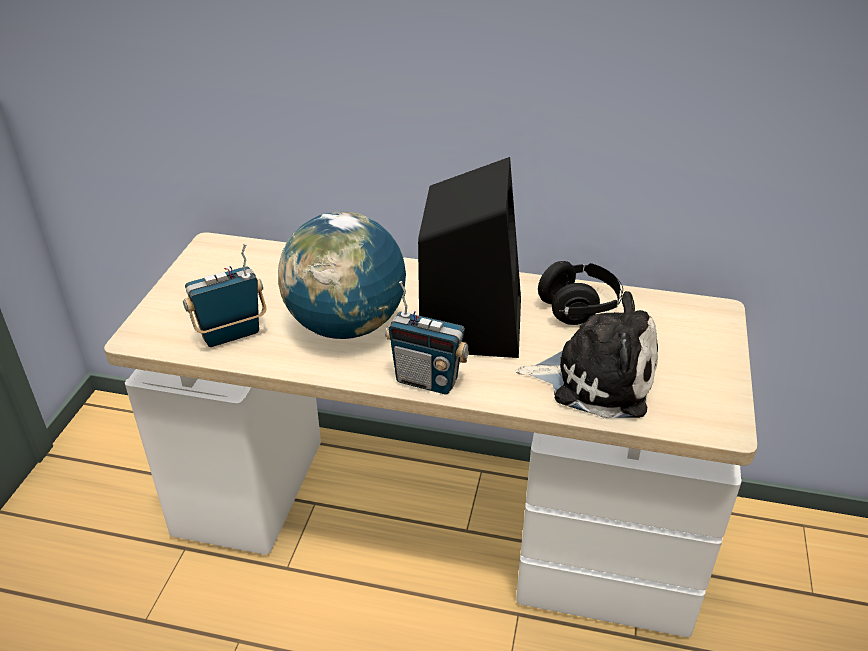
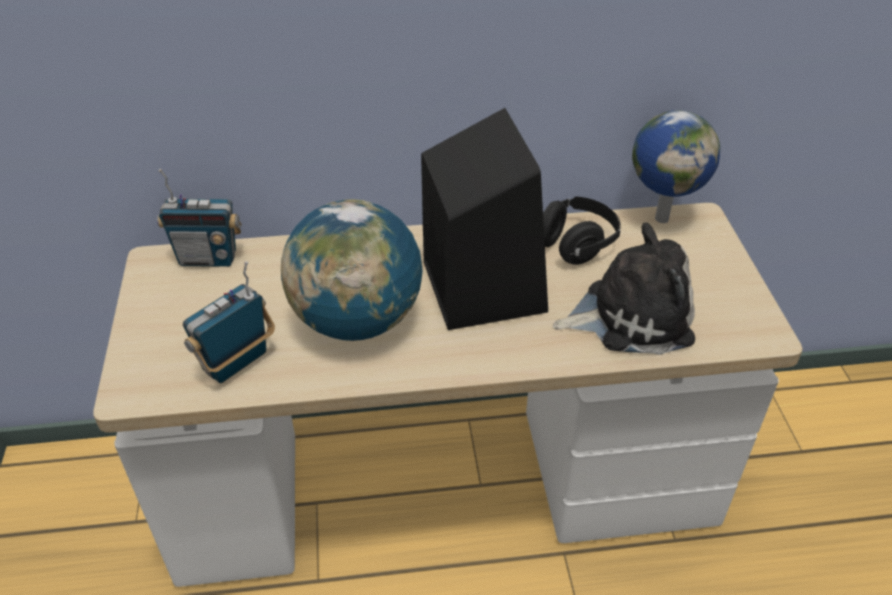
camera: 20 degrees left, 5 degrees up
radio [385,281,469,395] -> radio moved to [157,169,241,267]
none -> globe [632,110,720,223]

